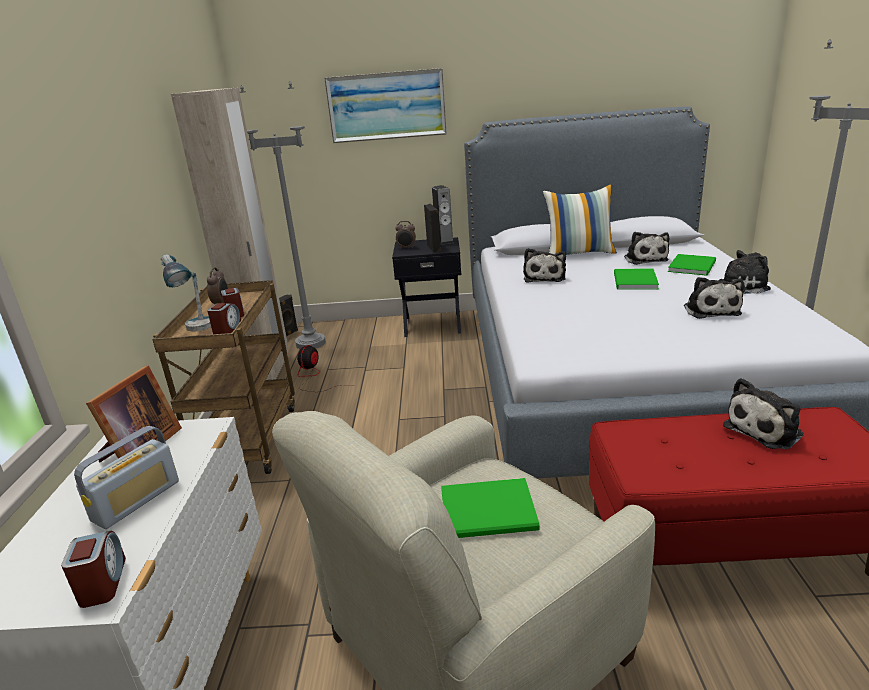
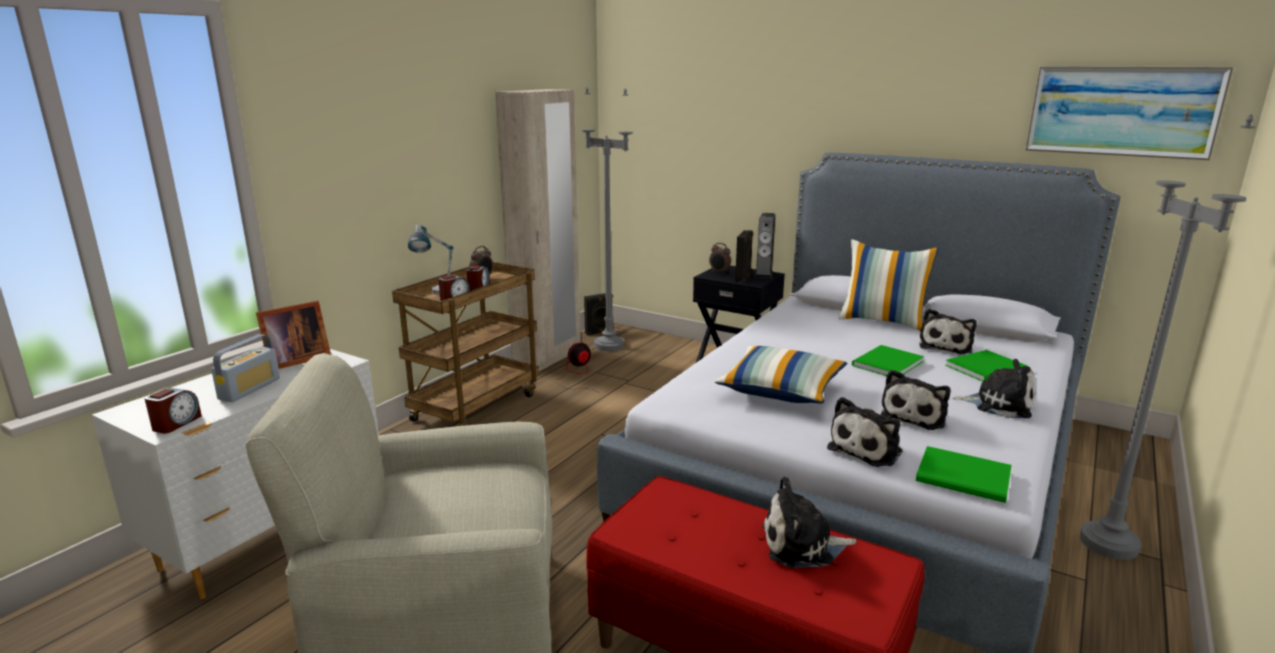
camera: 30 degrees right, 5 degrees down
radio [74,426,179,529] -> radio turned 45 degrees counterclockwise [211,334,280,402]
picture [324,68,447,143] -> picture moved to [1025,66,1233,160]
green book [441,478,540,538] -> green book moved to [916,446,1012,503]
plush toy [523,248,566,283] -> plush toy moved to [827,397,903,467]
none -> pillow [715,346,847,403]

